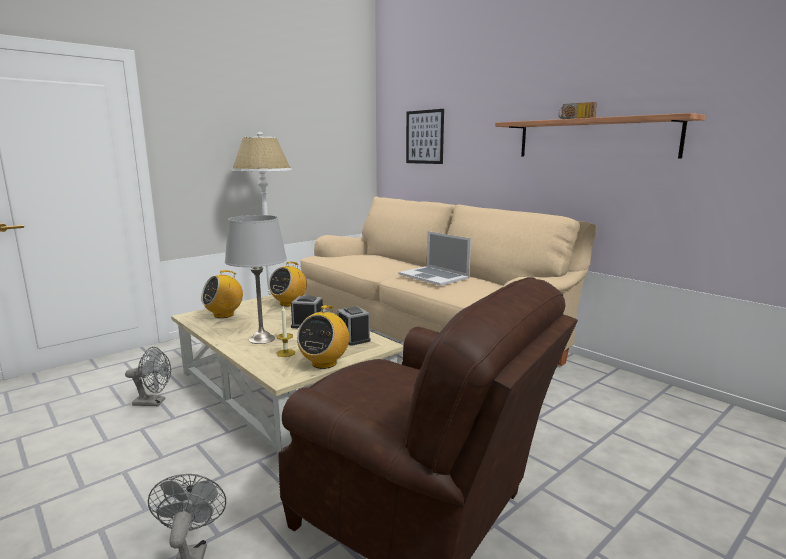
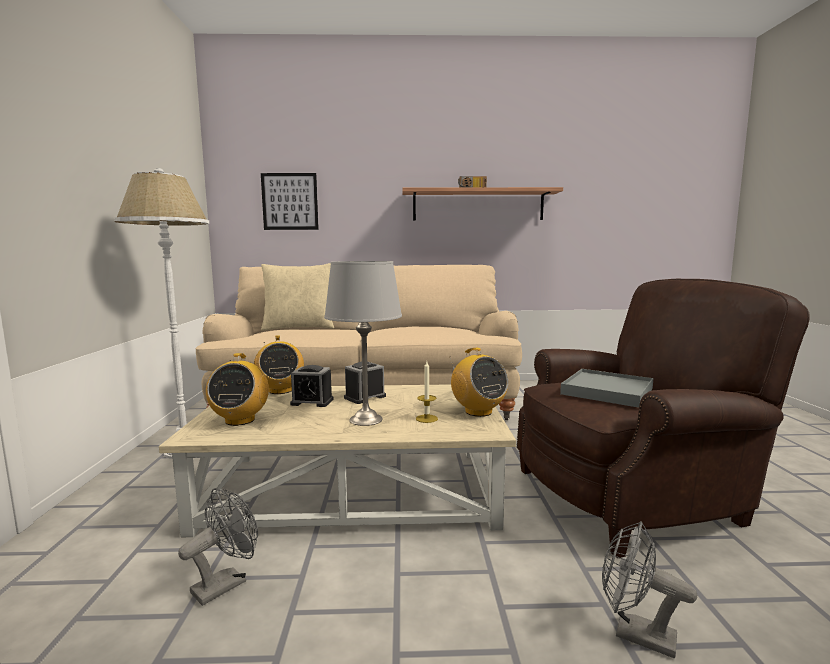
camera: 50 degrees left, 5 degrees down
alarm clock [337,306,371,346] -> alarm clock moved to [290,365,333,407]
laptop [399,231,471,286] -> none
none -> beige pillow [261,263,334,331]
none -> grey tray [560,369,653,408]

